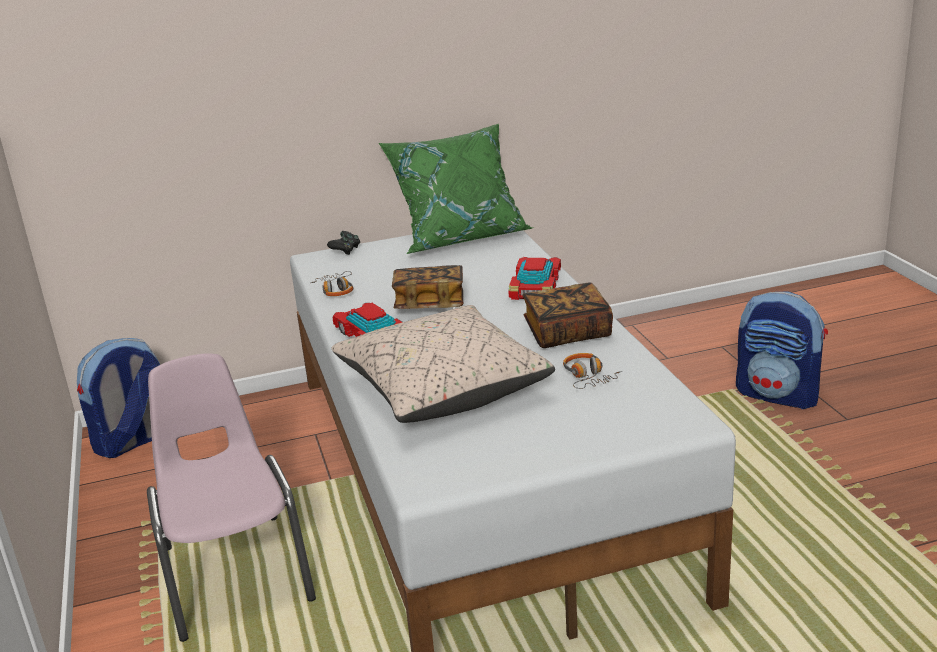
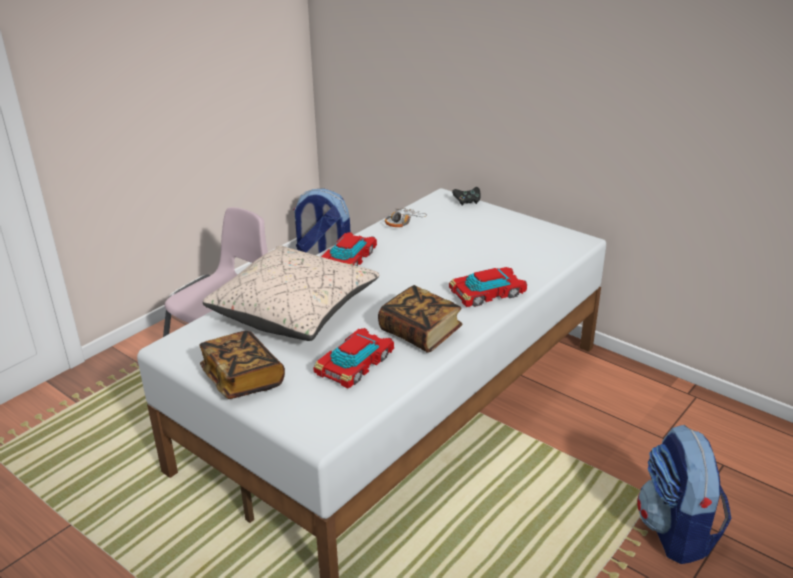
camera: 55 degrees right, 5 degrees up
green pillow [379,124,533,254] -> none
book [392,265,464,309] -> book moved to [199,331,285,399]
headphones [563,353,622,389] -> toy car [313,328,394,389]

